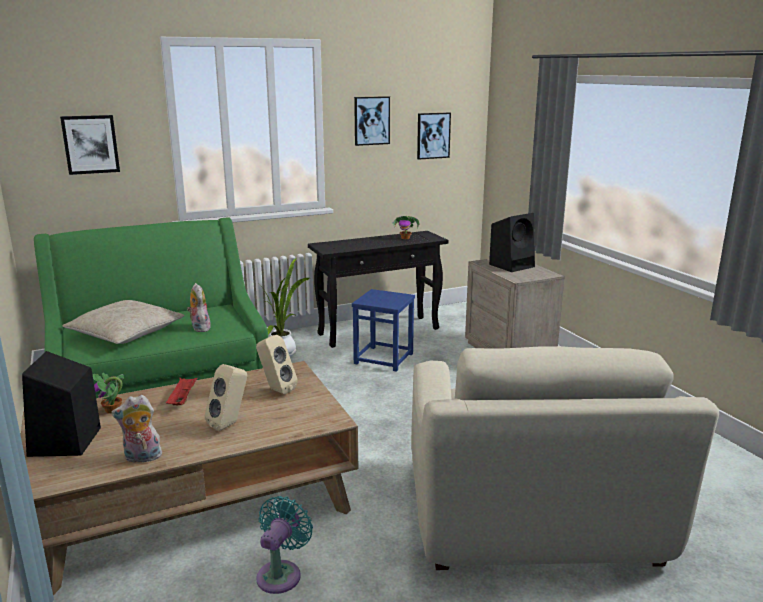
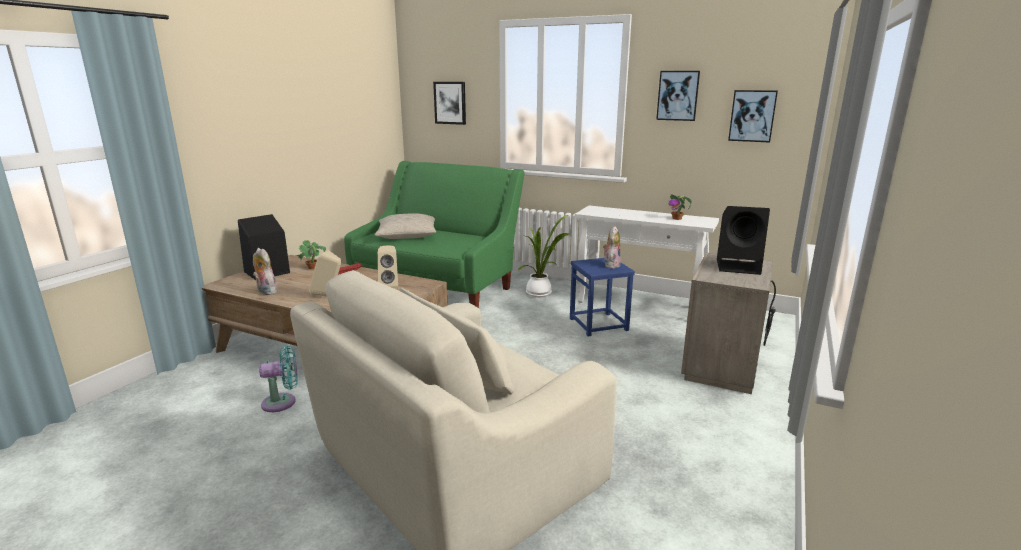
camera: 50 degrees right, 0 degrees up
plush toy [187,283,211,332] -> plush toy moved to [603,226,621,269]
black console table [308,231,448,348] -> white console table [575,206,719,303]

